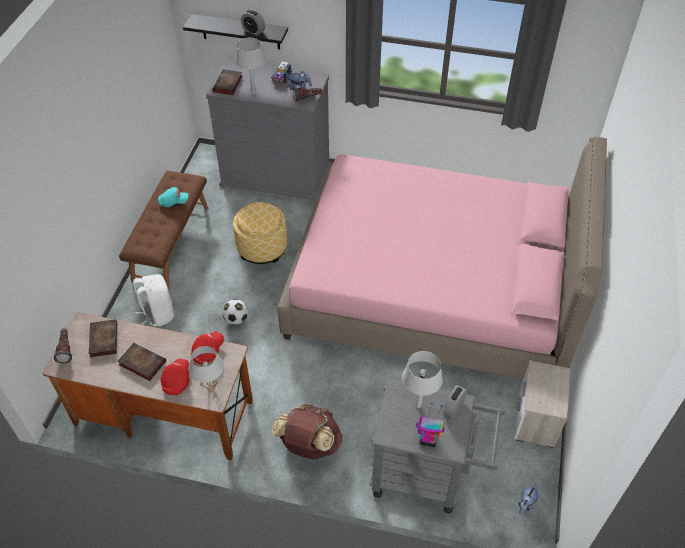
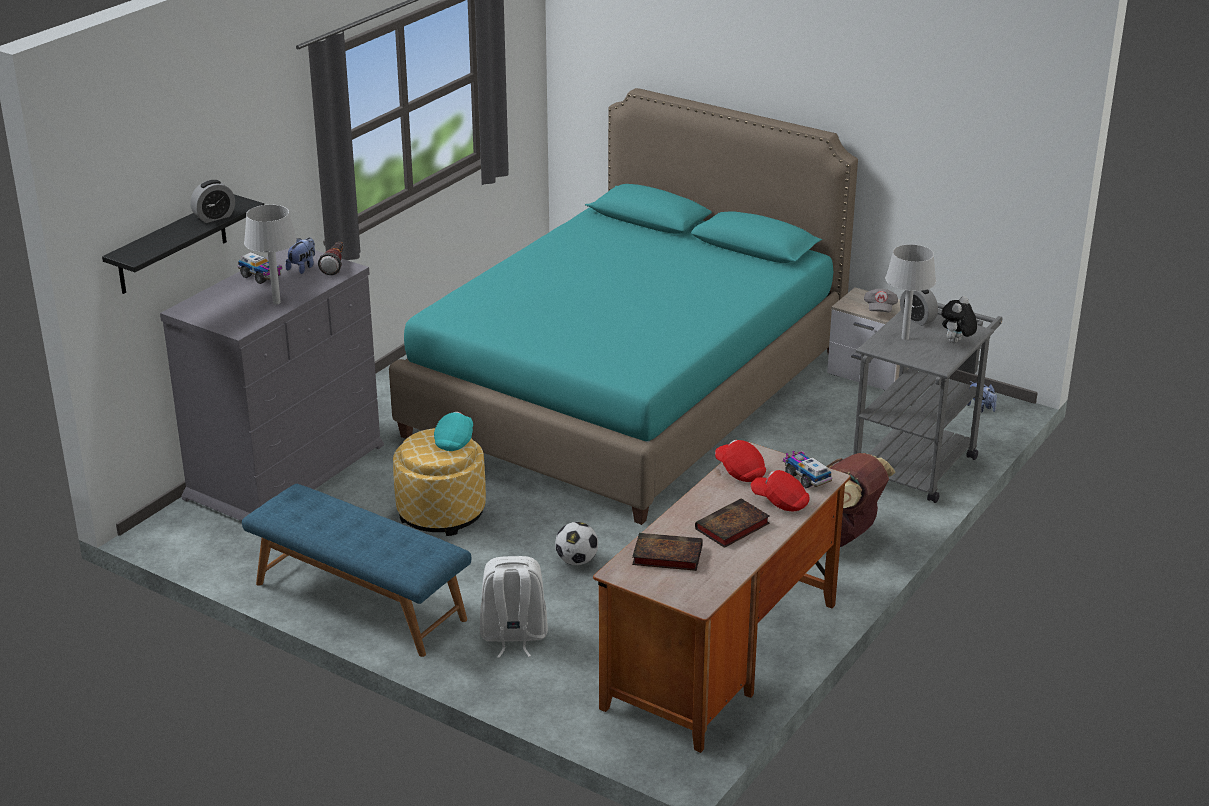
camera: 70 degrees left, 20 degrees down
flashlight [54,328,72,363] -> none
brown bench [119,171,208,290] -> blue bench [242,484,471,657]
turquoise cap [158,187,189,207] -> turquoise cap moved to [434,412,473,451]
white table lamp [189,346,224,392] -> toy truck [783,451,832,488]
book [212,69,242,95] -> none
pink bed [277,137,607,379] -> turquoise bed [389,88,858,525]
toy robot [416,403,445,447] -> plush toy [942,296,977,343]
none -> grey cap [864,289,898,313]

